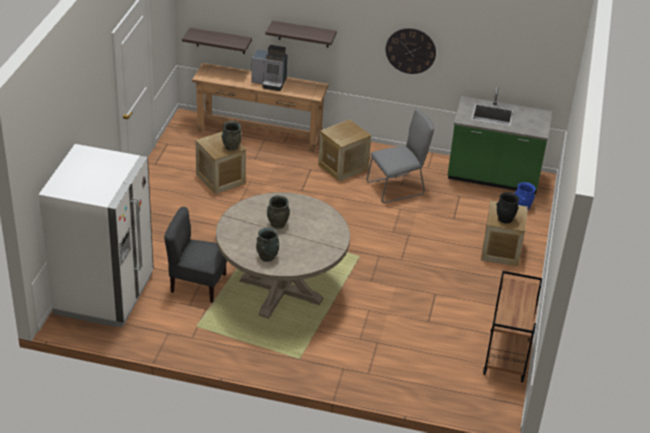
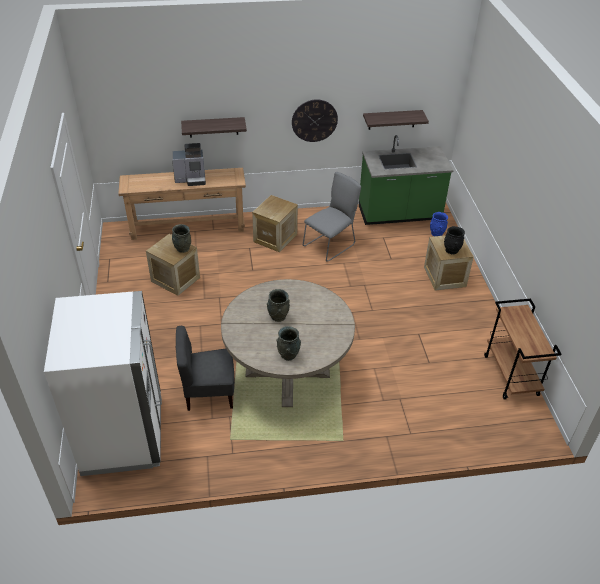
camera: 20 degrees left, 5 degrees up
shelf [182,28,252,54] -> shelf moved to [363,110,429,130]

